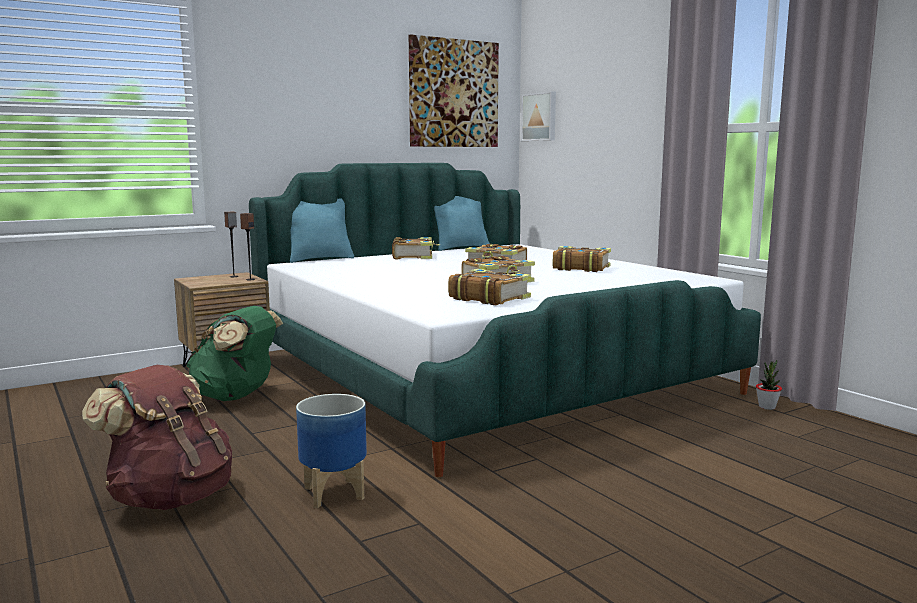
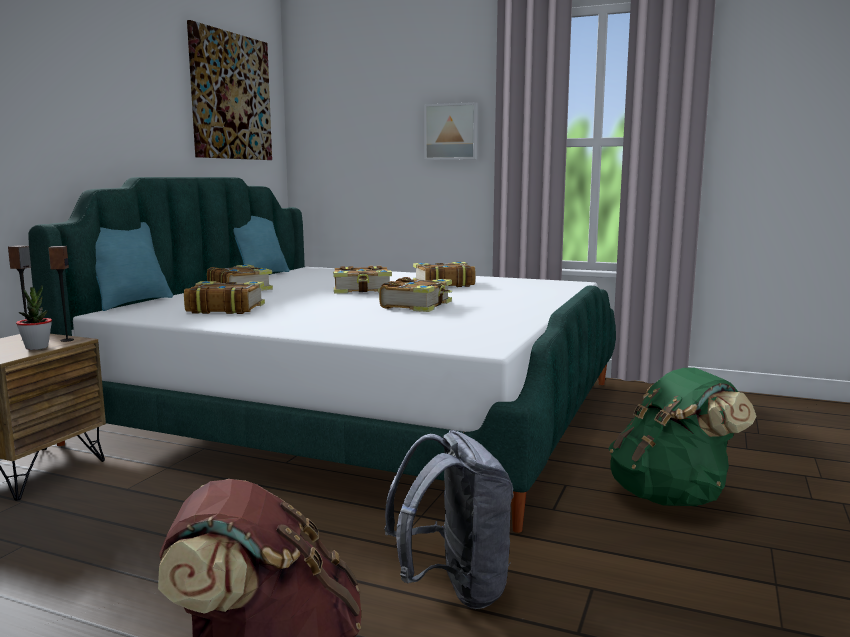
camera: 35 degrees left, 0 degrees up
green backpack [187,306,283,401] -> green backpack moved to [609,368,756,506]
planter [296,394,367,508] -> grey backpack [384,430,514,609]
book [448,269,531,305] -> book moved to [184,281,265,314]
picture [521,91,556,141] -> picture moved to [424,102,478,160]
potted plant [756,360,782,410] -> potted plant moved to [16,285,52,350]

